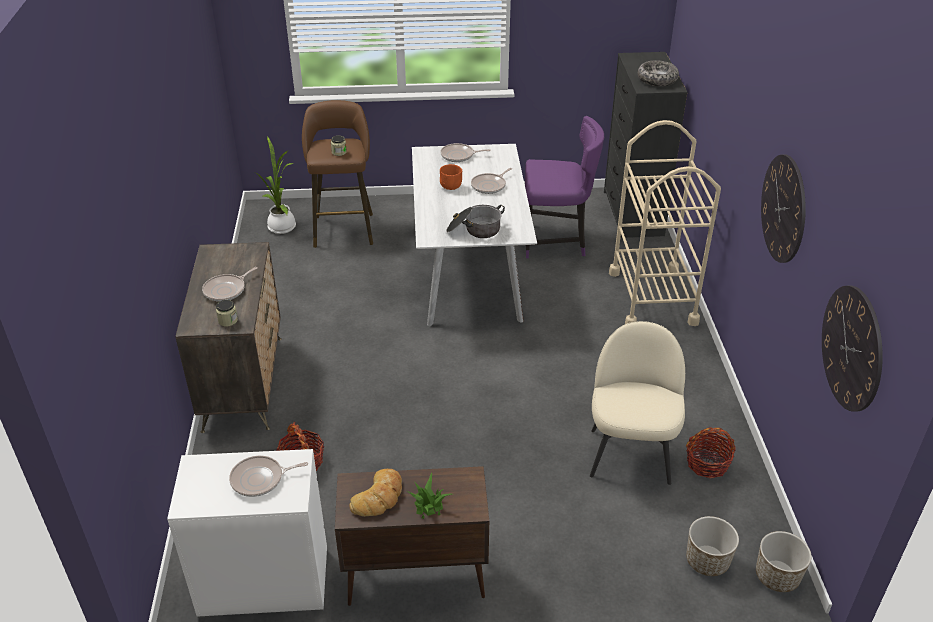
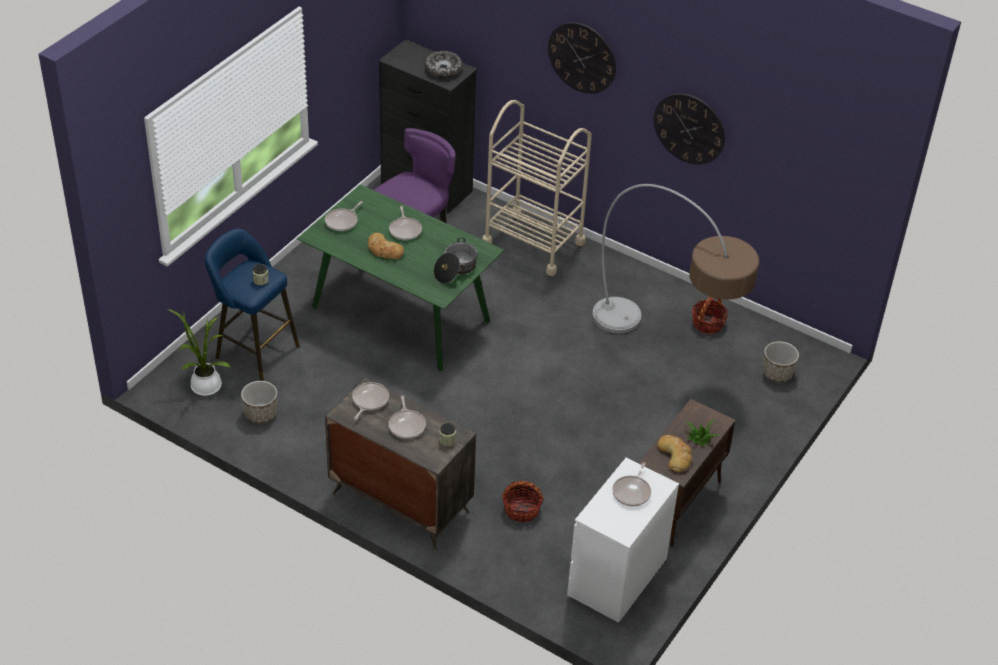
camera: 55 degrees left, 5 degrees up
brown stool [302,100,373,248] -> blue stool [204,228,300,381]
white dining table [412,144,537,326] -> green dining table [297,184,504,371]
orange bowl [440,164,462,190] -> bread [368,233,404,259]
beige chair [590,321,685,485] -> floor lamp [592,184,759,334]
planter [756,531,812,592] -> planter moved to [241,381,277,423]
wall clock [822,285,883,412] -> wall clock moved to [548,22,616,94]
none -> frying pan [352,382,389,420]

